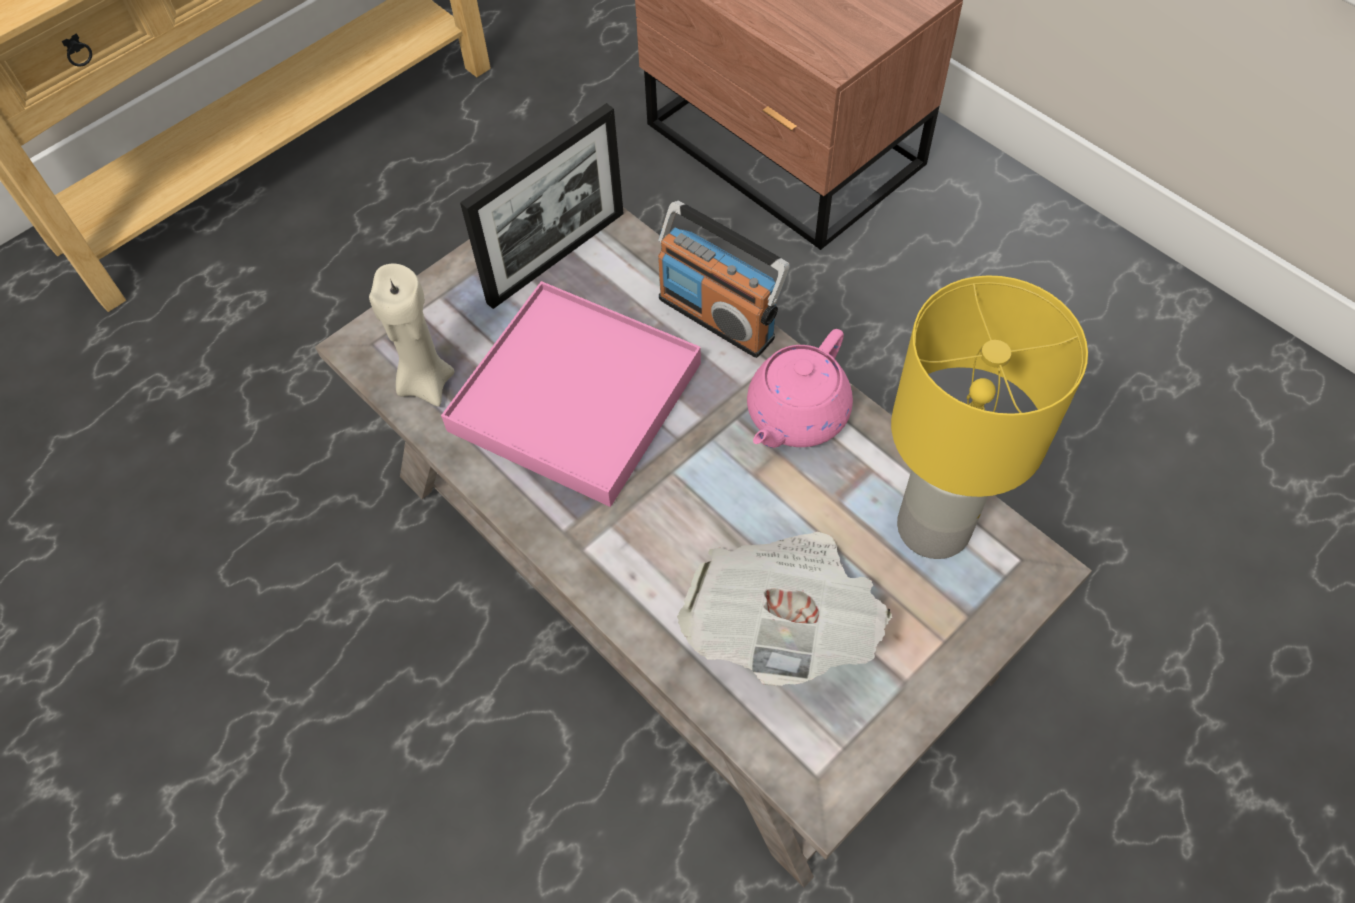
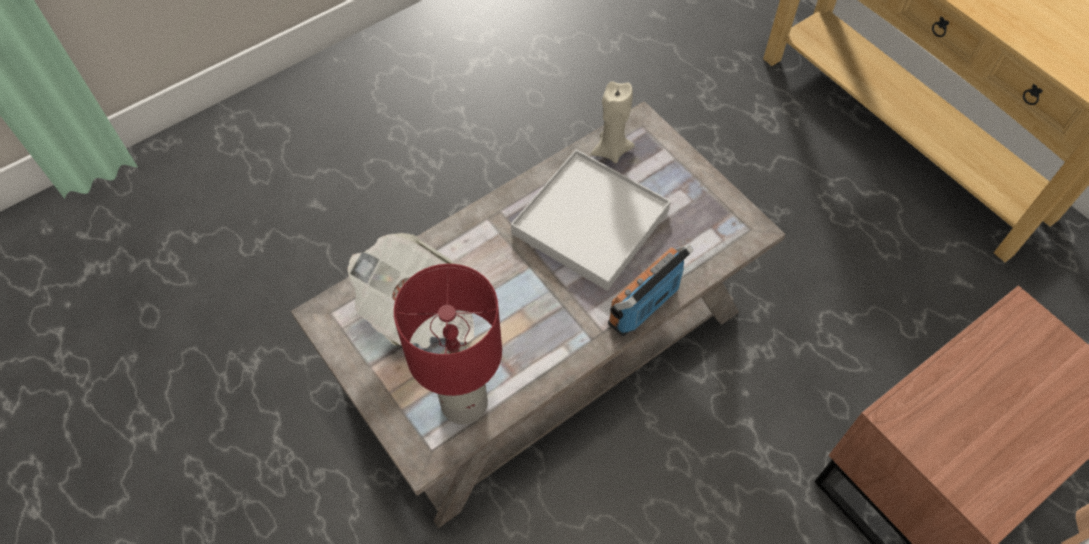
camera: 95 degrees right, 0 degrees up
pink tray [441,281,701,507] -> white tray [511,149,671,291]
picture frame [460,103,624,309] -> none
pink teapot [747,329,853,448] -> none
yellow table lamp [891,275,1088,559] -> red table lamp [394,264,502,425]

